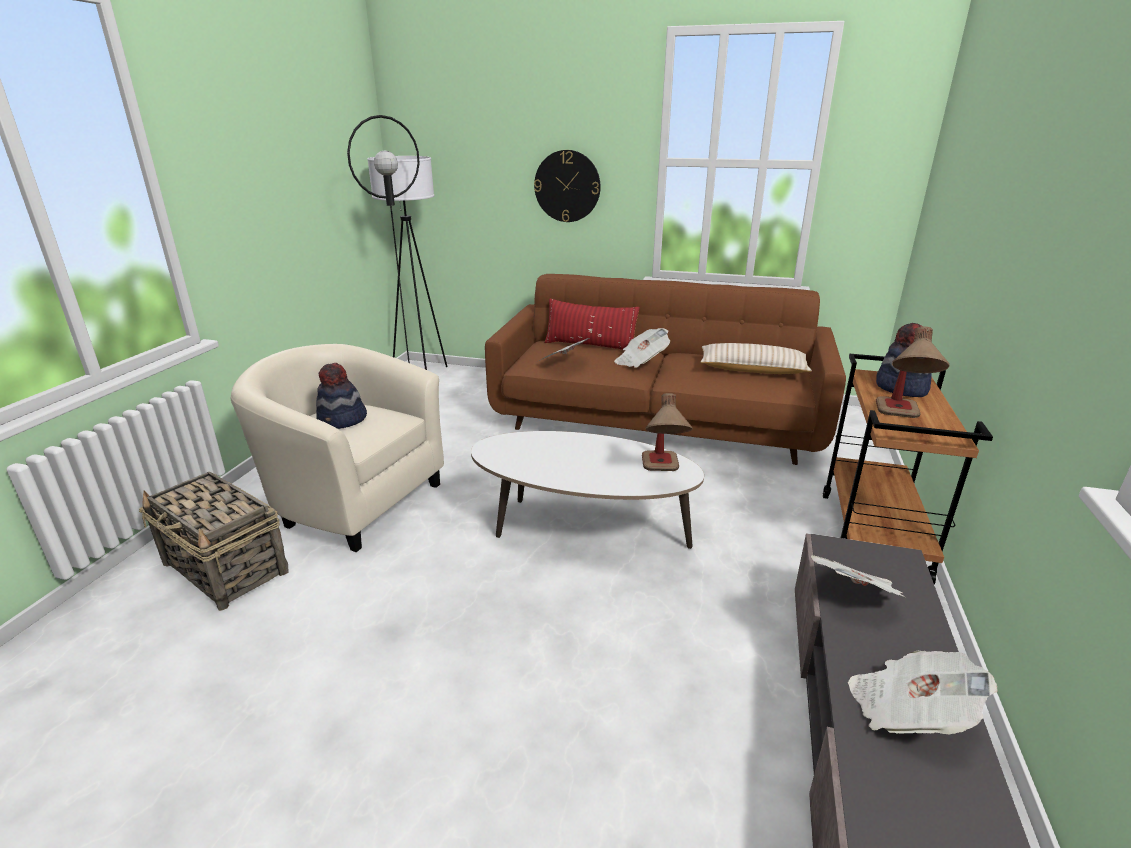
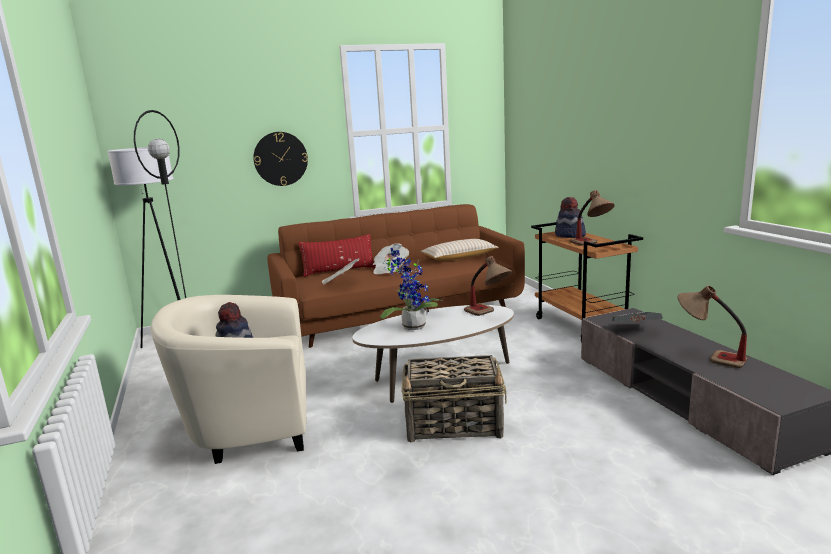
camera: 35 degrees left, 10 degrees down
basket [139,472,289,611] -> basket moved to [402,355,507,442]
newspaper [848,651,998,735] -> table lamp [677,286,748,368]
none -> potted plant [380,248,443,330]

